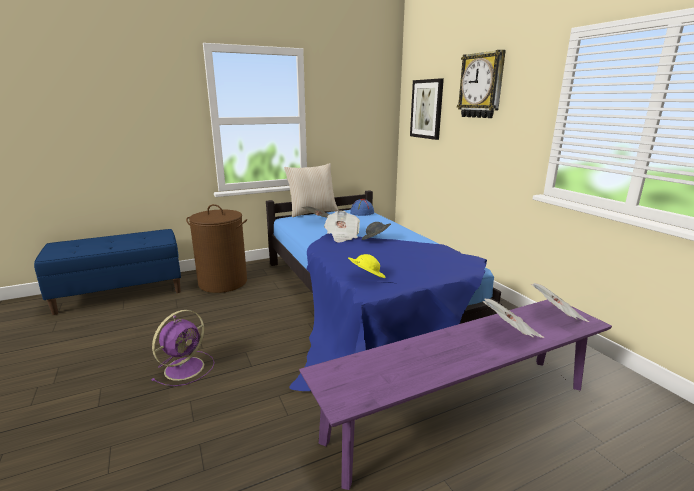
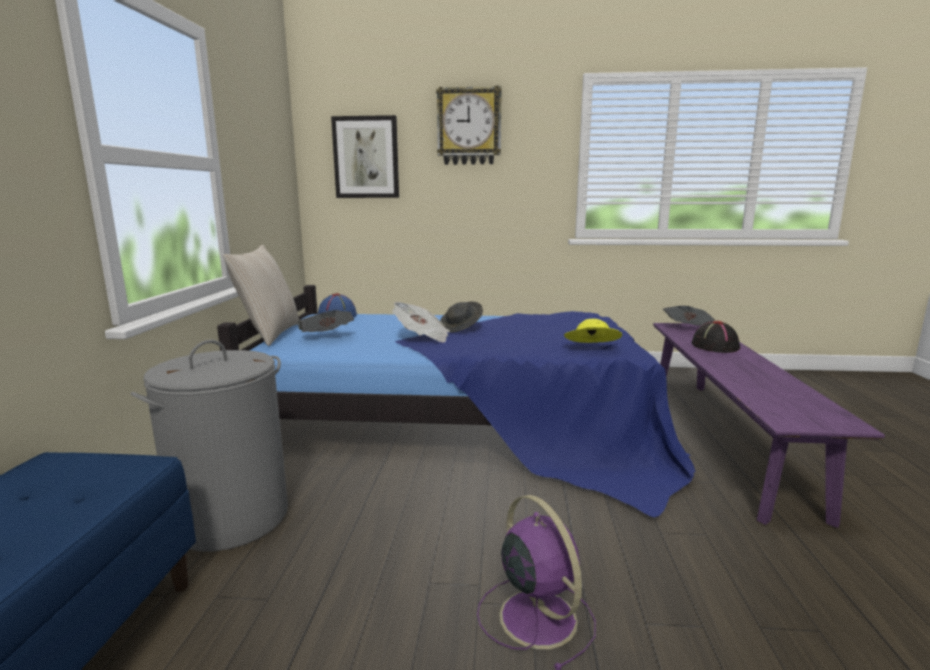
camera: 60 degrees left, 5 degrees down
brown laundry basket [186,204,247,293] -> grey laundry basket [131,340,288,551]
newspaper [482,299,544,338] -> black hat [692,321,740,353]

